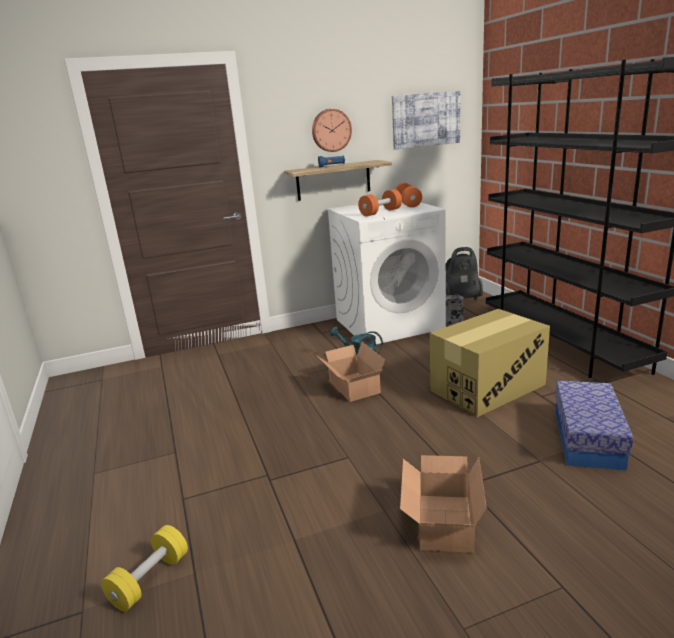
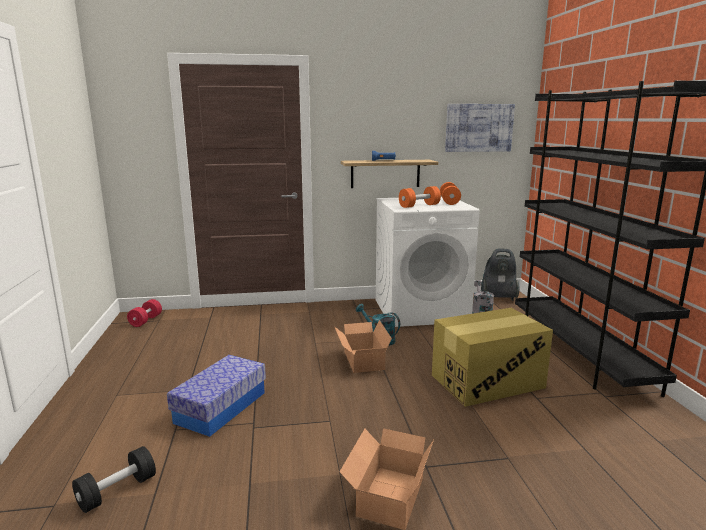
camera: 10 degrees right, 5 degrees down
yellow dumbbell [101,525,188,612] -> black dumbbell [72,446,156,513]
wall clock [312,109,352,152] -> none
storage box [555,380,633,471] -> storage box moved to [167,355,266,437]
none -> red dumbbell [127,299,162,327]

